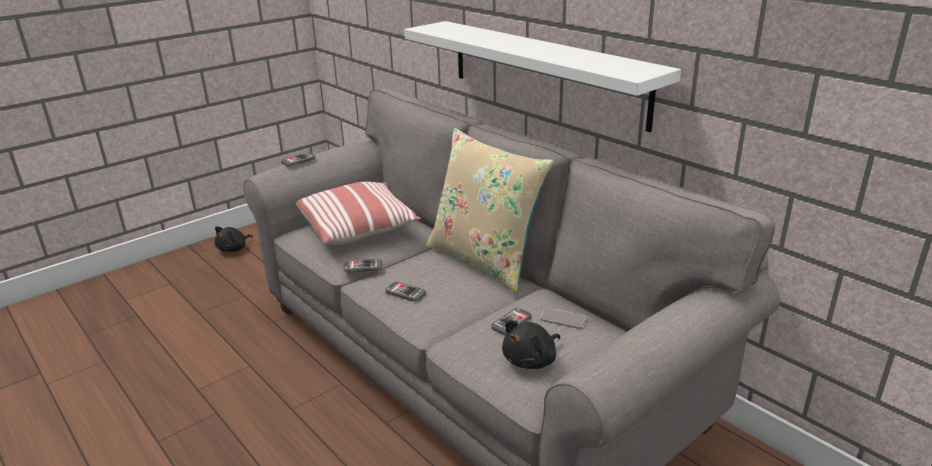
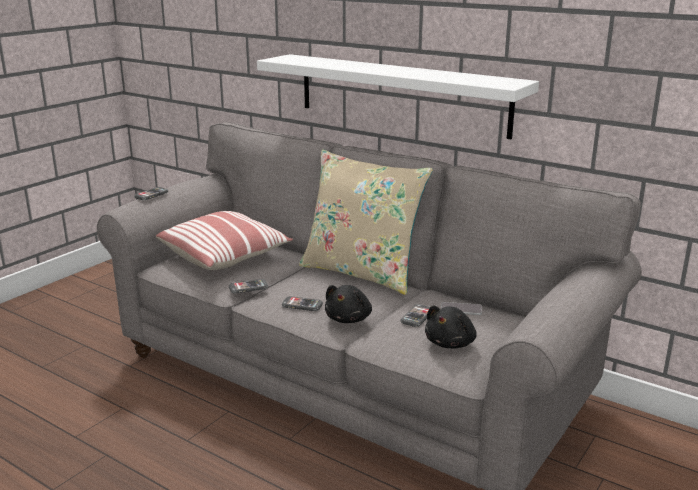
camera: 15 degrees left, 5 degrees down
black plush toy [215,226,253,252] -> black plush toy moved to [325,285,372,323]

